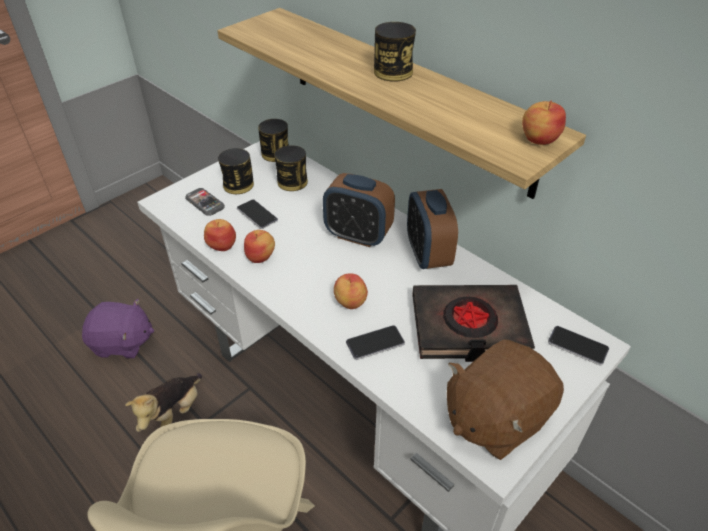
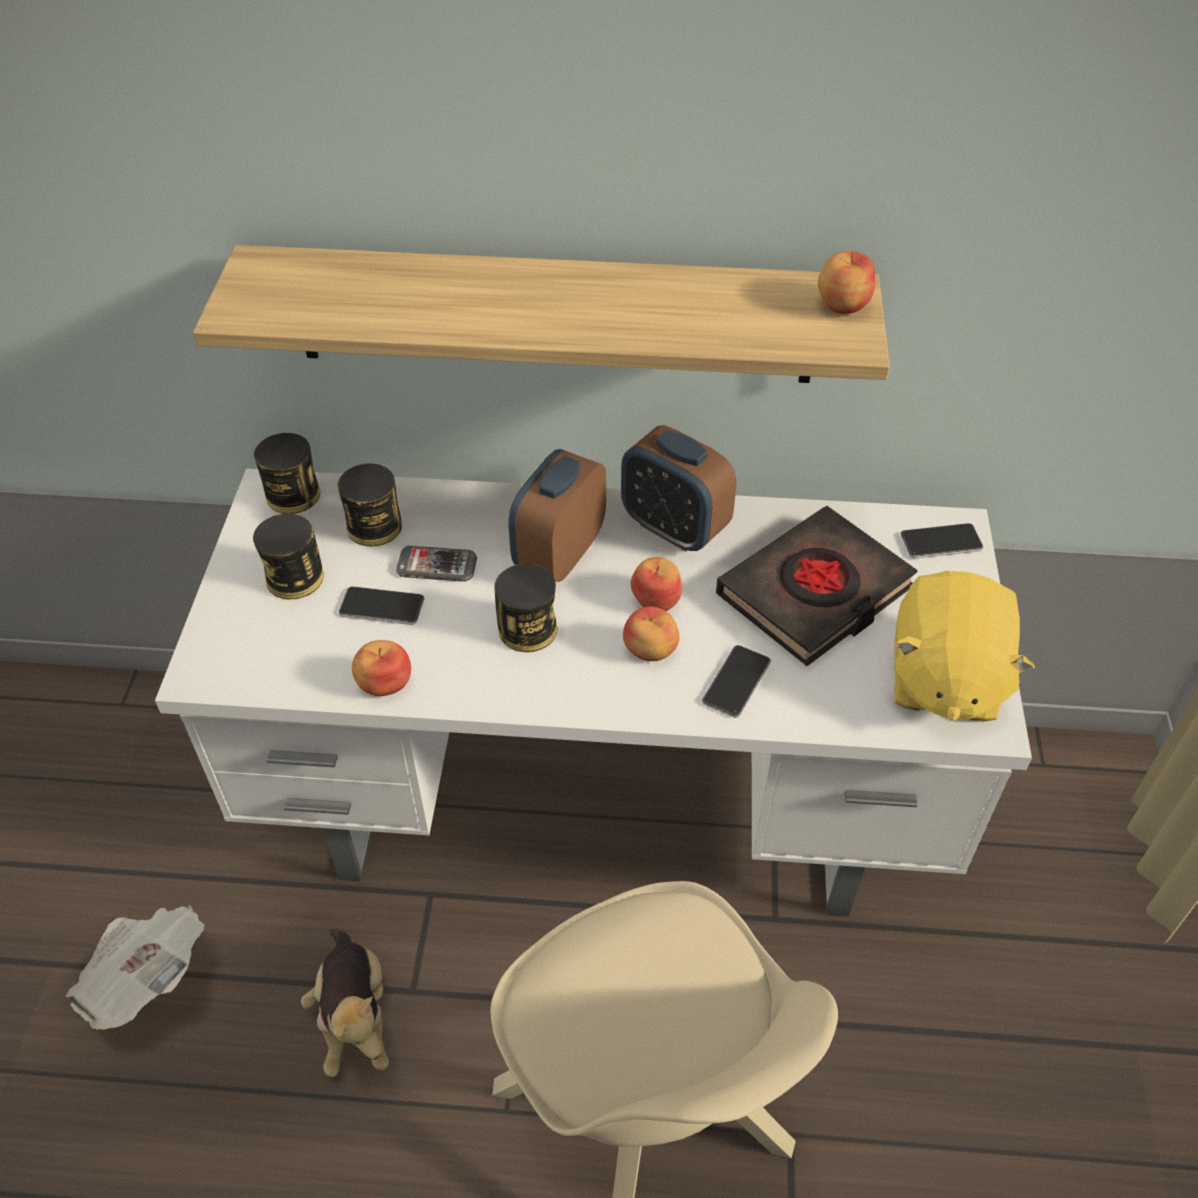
camera: 40 degrees left, 5 degrees up
purple plush toy [82,299,154,358] -> newspaper [66,905,204,1030]
phone [185,188,225,216] -> phone moved to [396,546,477,582]
apple [244,230,275,263] -> apple moved to [631,557,682,611]
alarm clock [323,173,395,247] -> alarm clock turned 135 degrees clockwise [508,449,606,582]
can [374,22,416,82] -> can moved to [494,564,557,652]
brown plush toy [447,339,564,460] -> yellow plush toy [894,571,1035,722]

